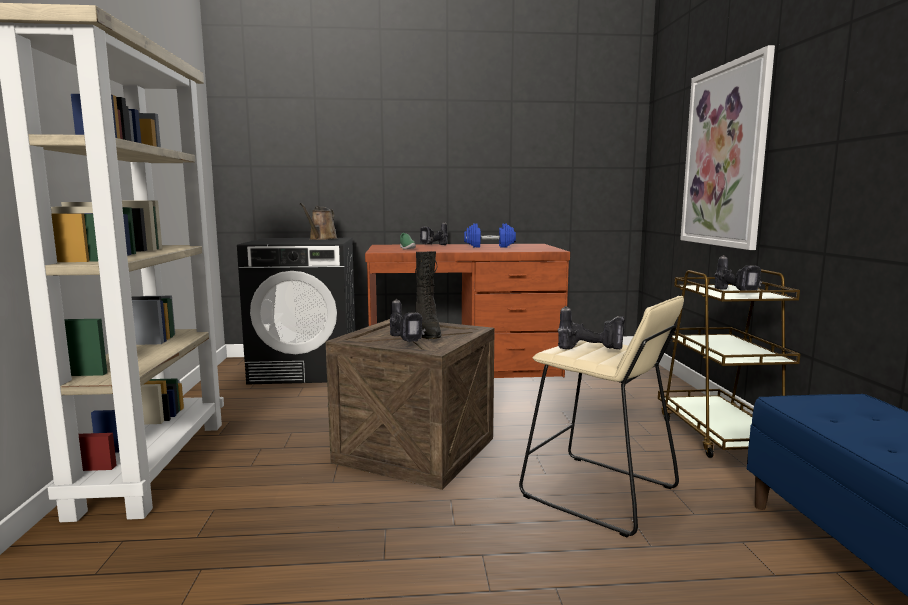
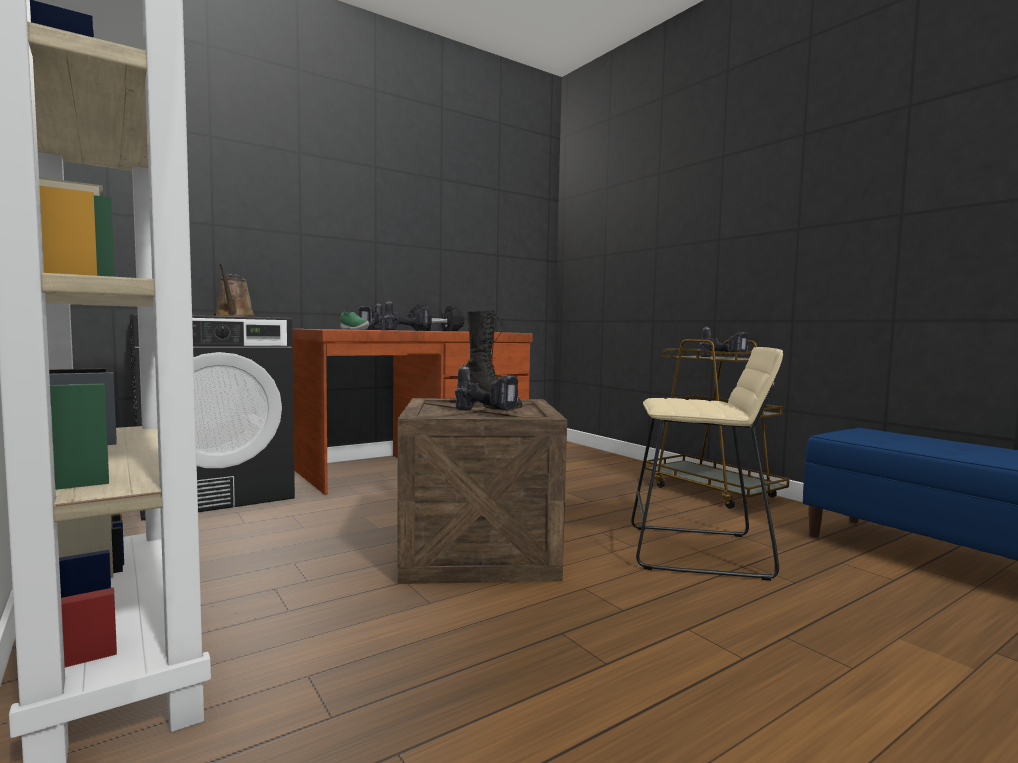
camera: 30 degrees left, 5 degrees down
blue dumbbell [464,223,516,248] -> black dumbbell [408,304,464,331]
power drill [558,306,625,350] -> power drill moved to [384,301,429,330]
picture [680,45,775,250] -> none

